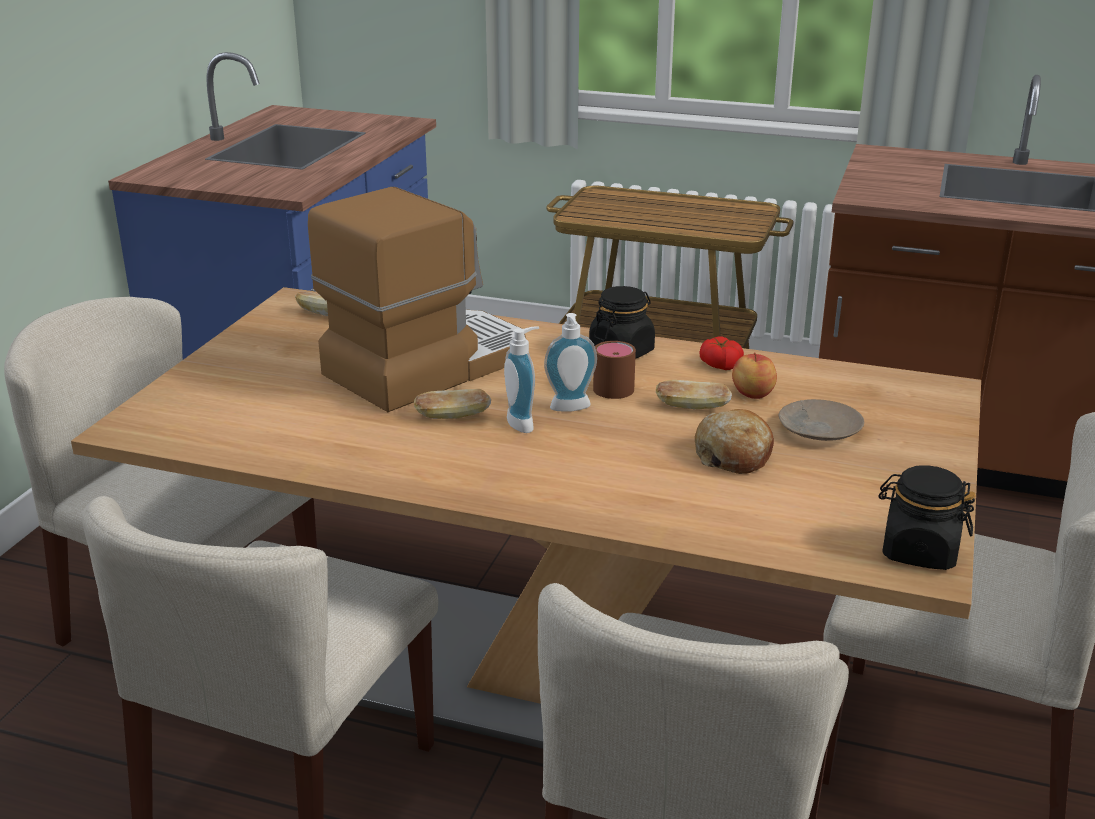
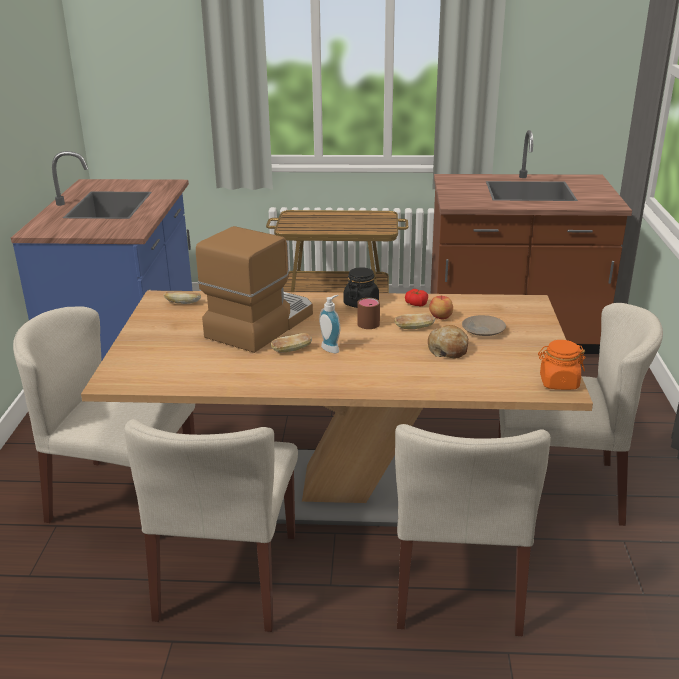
camera: 15 degrees left, 0 degrees up
soap dispenser [544,313,597,412] -> none
black jar [878,465,976,570] -> orange jar [538,340,586,390]

